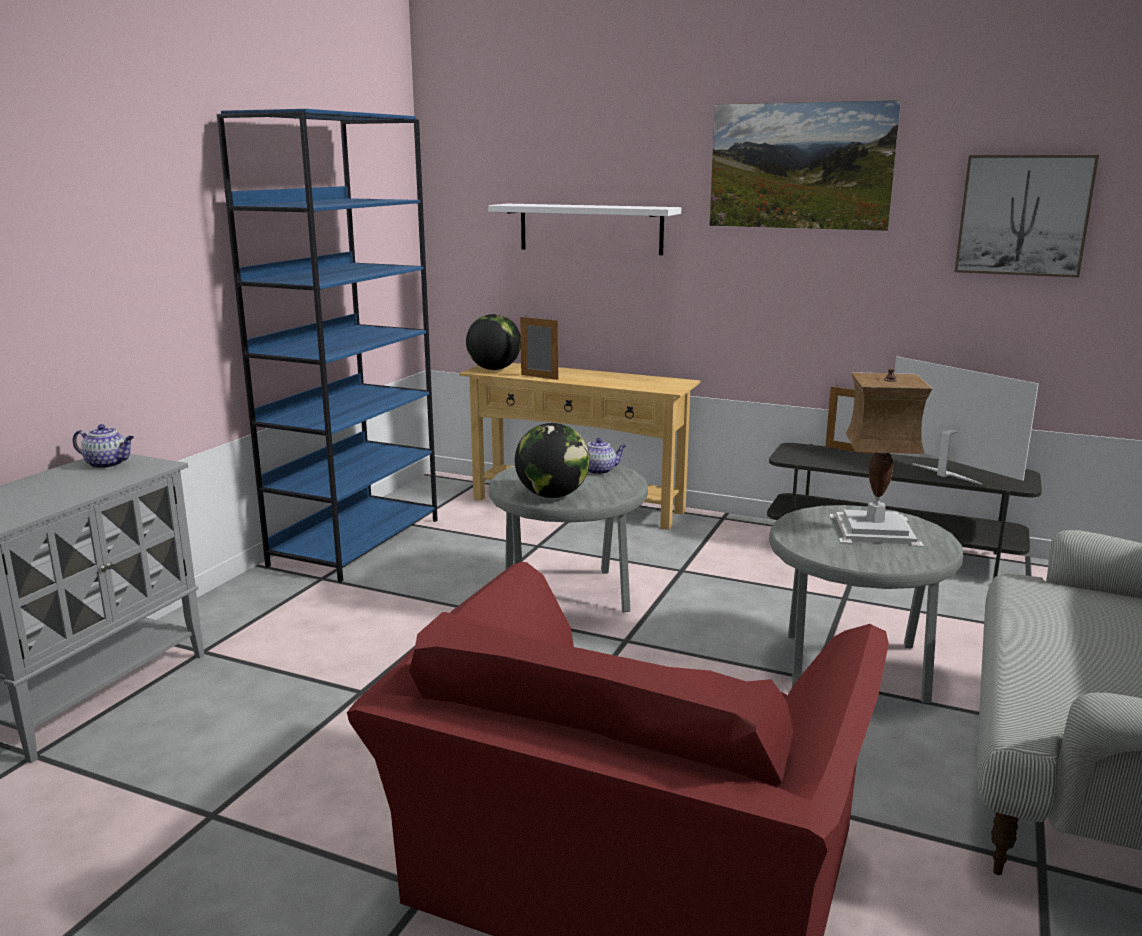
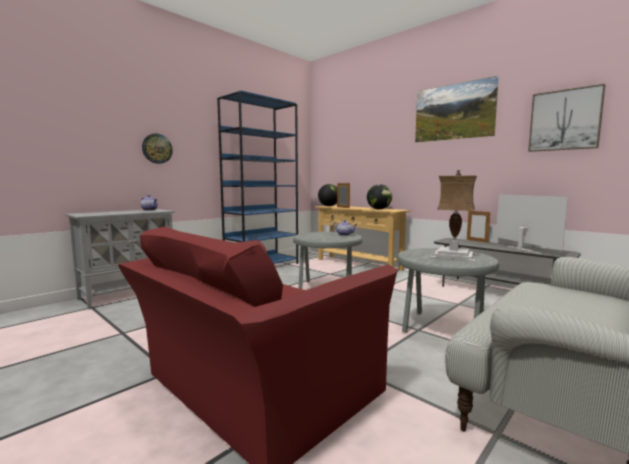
camera: 20 degrees right, 10 degrees down
white shelf [488,204,681,255] -> none
globe [515,423,590,498] -> globe moved to [367,184,392,209]
none -> wall clock [142,133,173,164]

